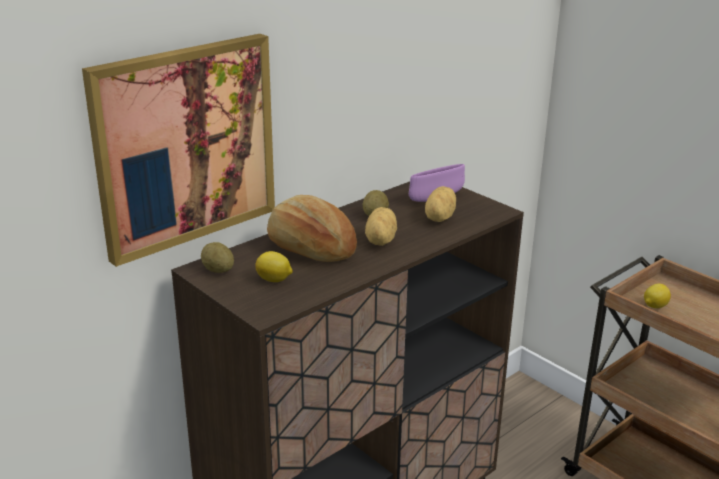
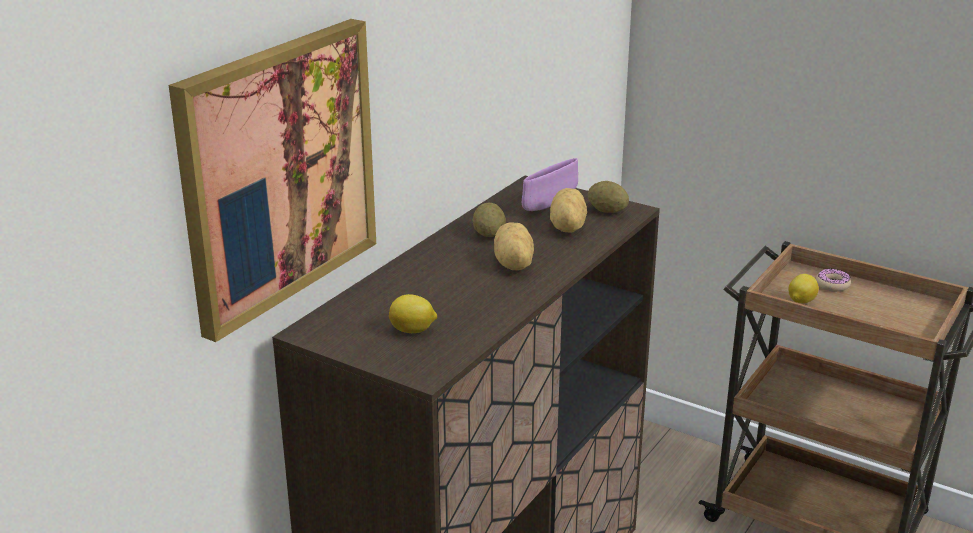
camera: 15 degrees left, 0 degrees up
potato [201,242,234,273] -> potato moved to [588,181,629,213]
bread [267,195,357,262] -> none
none -> donut [815,268,851,292]

